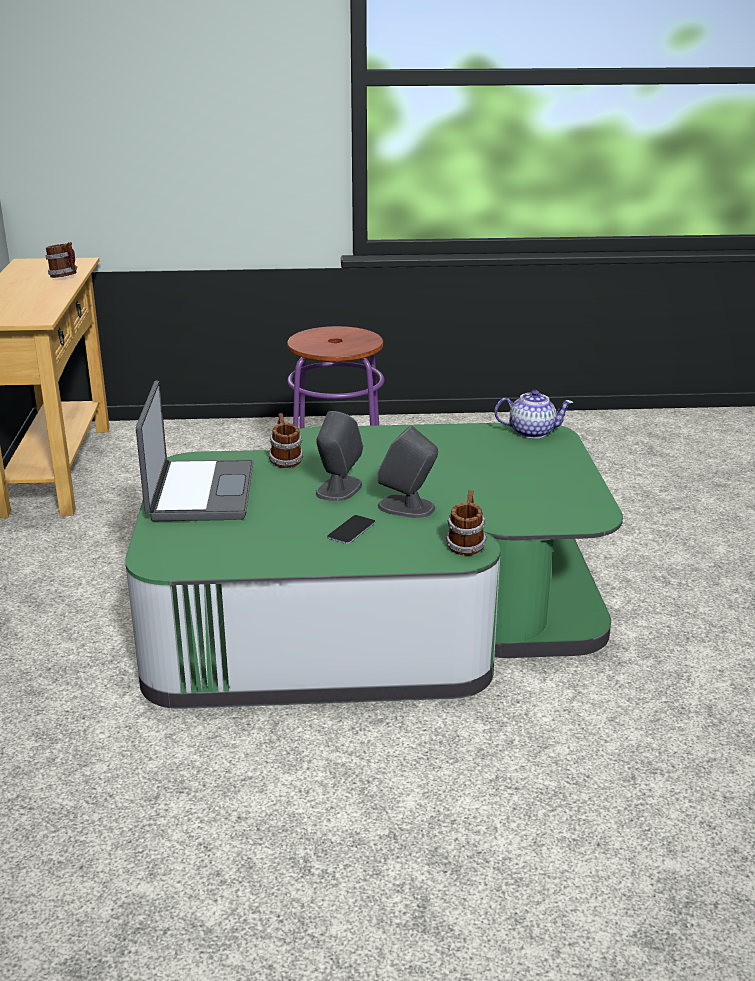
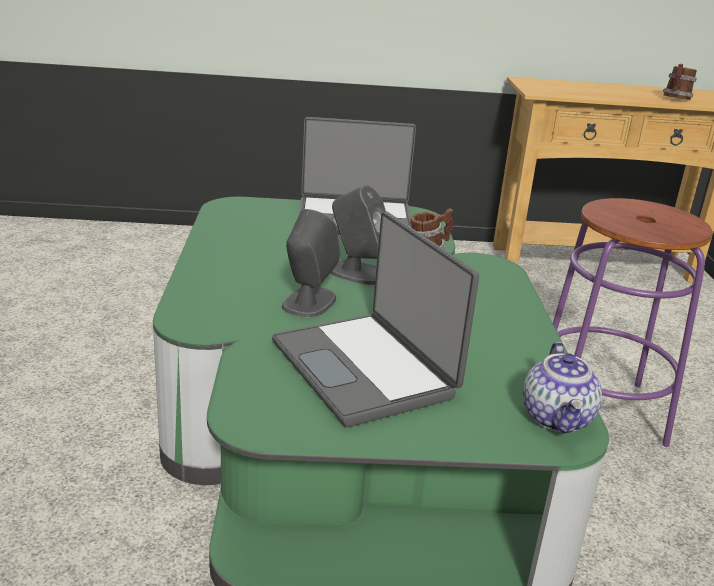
camera: 90 degrees right, 0 degrees up
phone [327,515,375,544] -> none
mug [445,490,487,555] -> none
none -> laptop [272,212,479,427]

